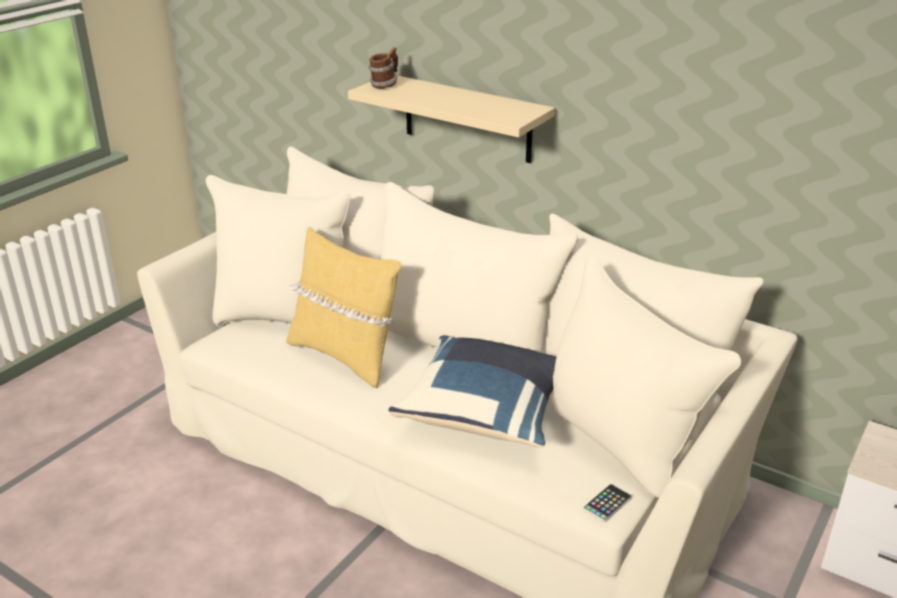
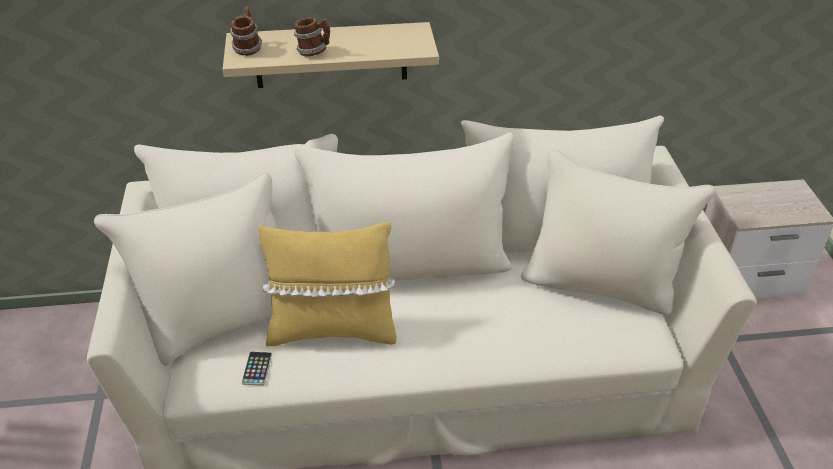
camera: 40 degrees left, 10 degrees up
blue pillow [388,335,557,448] -> none
phone [583,484,632,522] -> phone moved to [241,351,272,386]
none -> mug [294,17,330,57]

